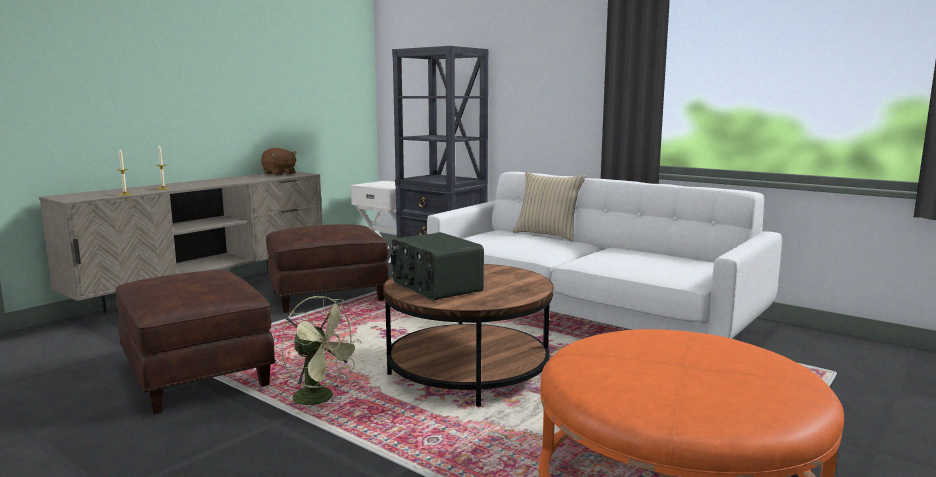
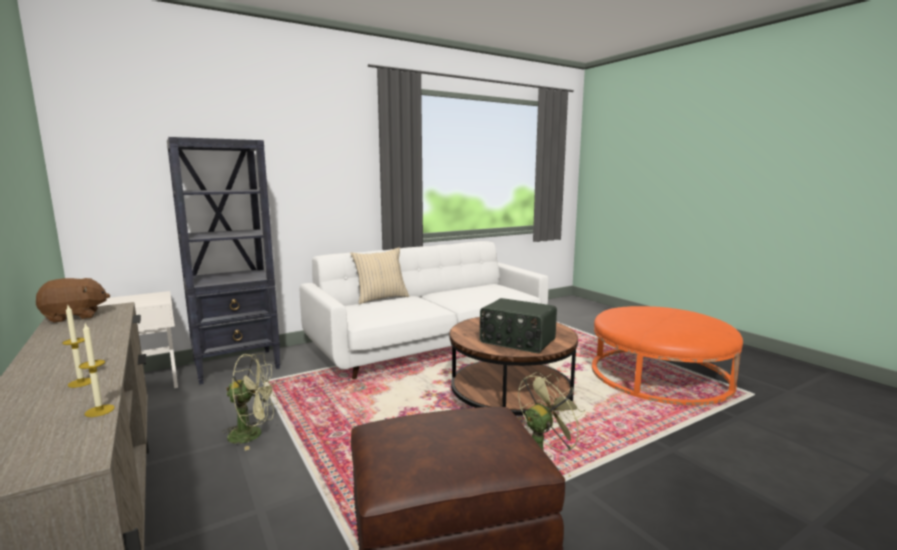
camera: 70 degrees left, 0 degrees up
brown ottoman [266,224,388,313] -> green fan [222,353,278,451]
radio [391,232,484,301] -> radio turned 45 degrees clockwise [480,298,557,353]

